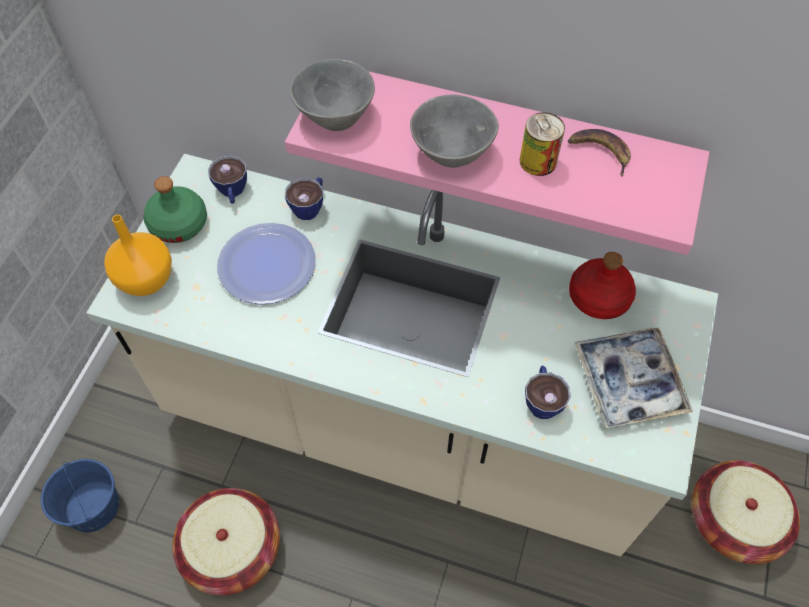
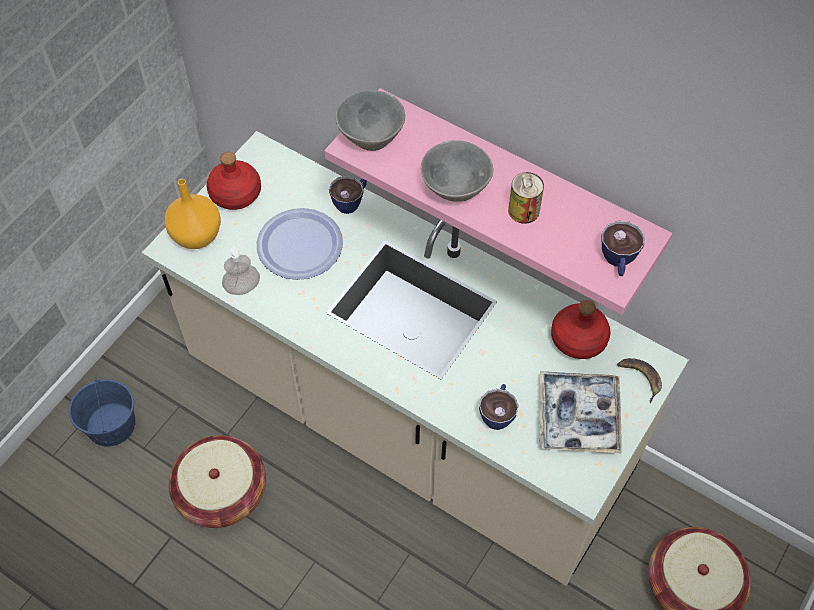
camera: 15 degrees right, 0 degrees up
green bottle [144,176,207,243] -> red bottle [206,152,261,210]
cup [208,155,247,204] -> cup moved to [602,221,645,276]
banana [568,129,631,177] -> banana moved to [617,358,662,403]
none -> soap dispenser [222,247,260,295]

